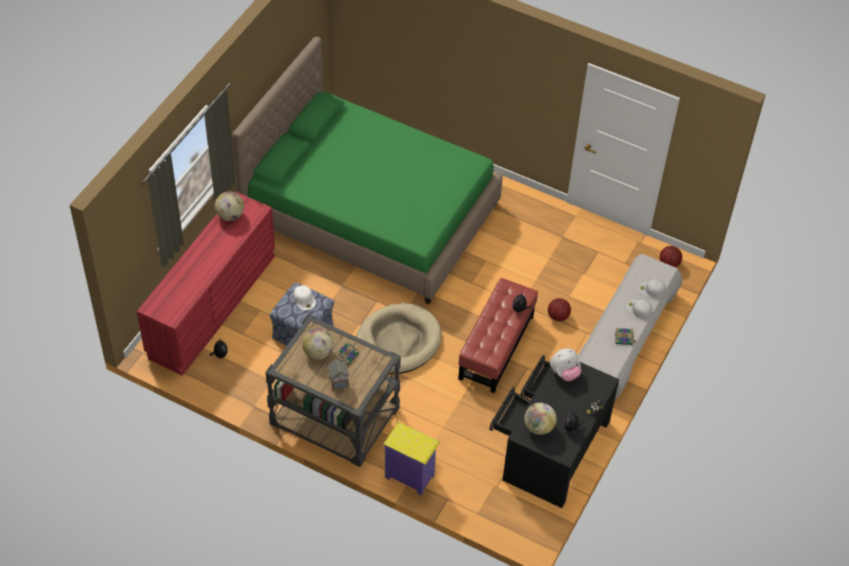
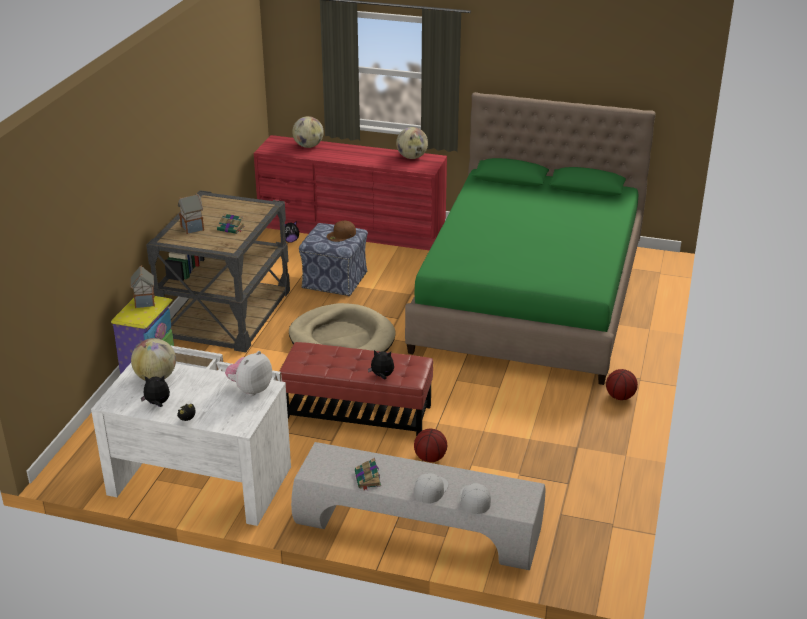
camera: 80 degrees right, 20 degrees down
white cap [293,285,316,310] -> brown cap [327,221,356,242]
globe [302,328,334,359] -> globe moved to [292,116,324,148]
black desk [490,355,619,508] -> white desk [91,345,291,526]
plush toy [550,348,581,381] -> plush toy turned 75 degrees clockwise [225,351,272,396]
basketball [660,246,682,267] -> basketball moved to [606,369,638,400]
none -> toy house [130,265,155,308]

